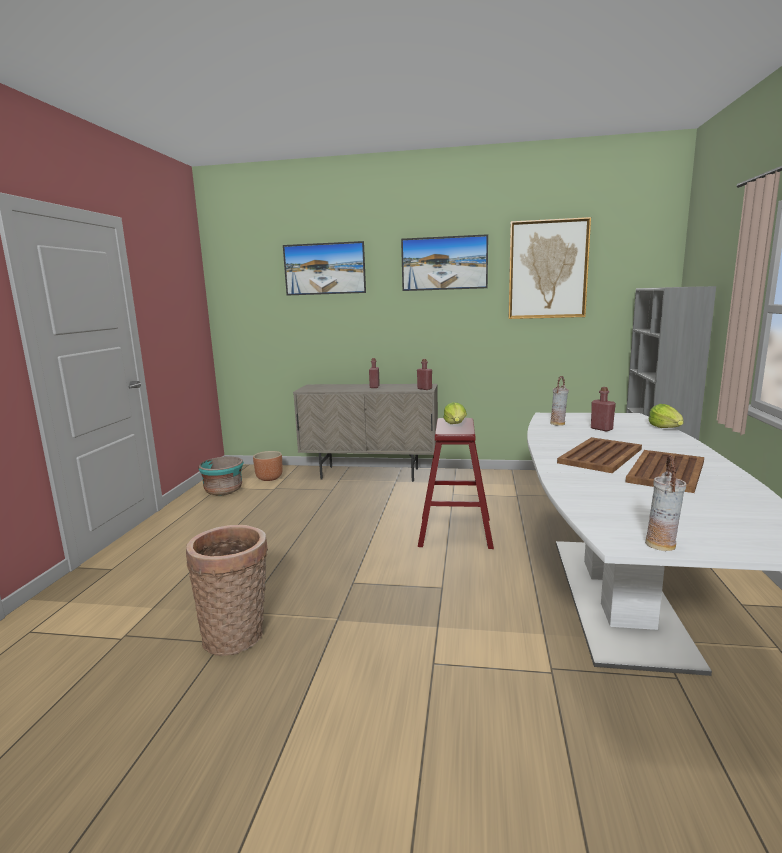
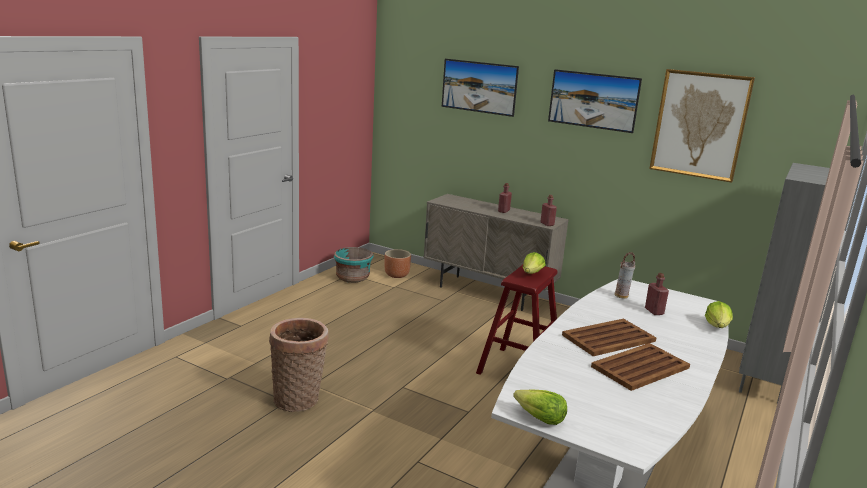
camera: 20 degrees right, 5 degrees up
vase [645,455,686,551] -> lettuce [513,389,567,425]

